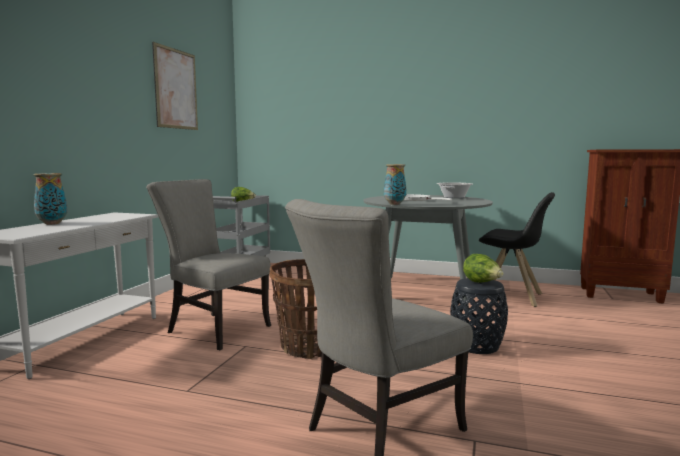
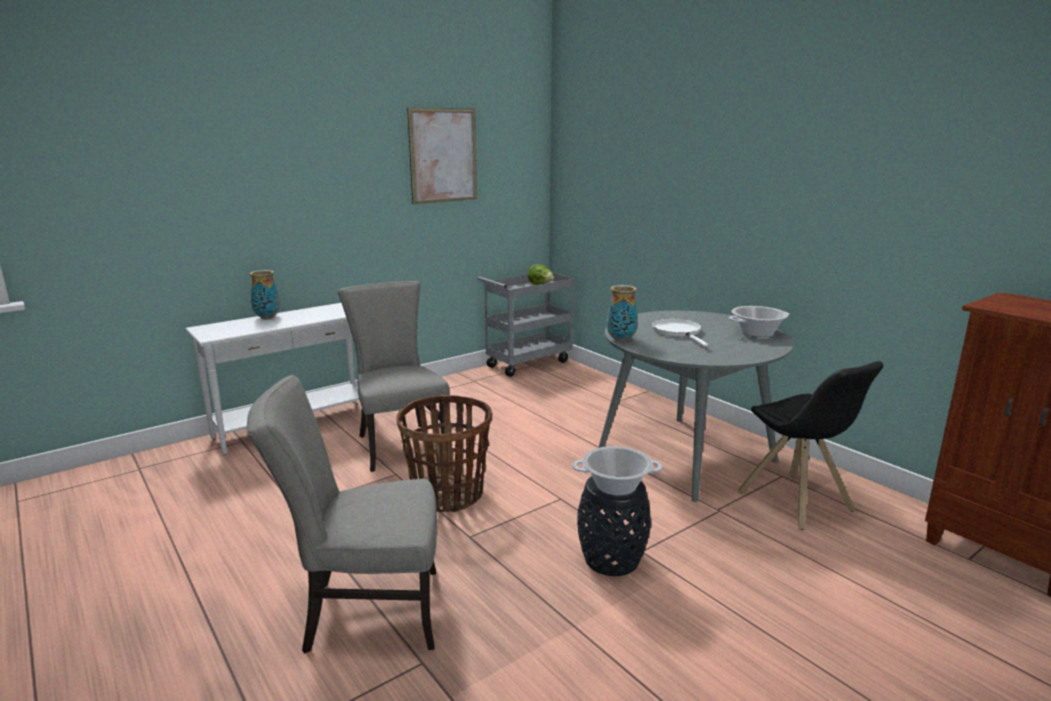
camera: 35 degrees right, 10 degrees up
lettuce [463,254,503,282] -> cooking pot [572,446,663,496]

